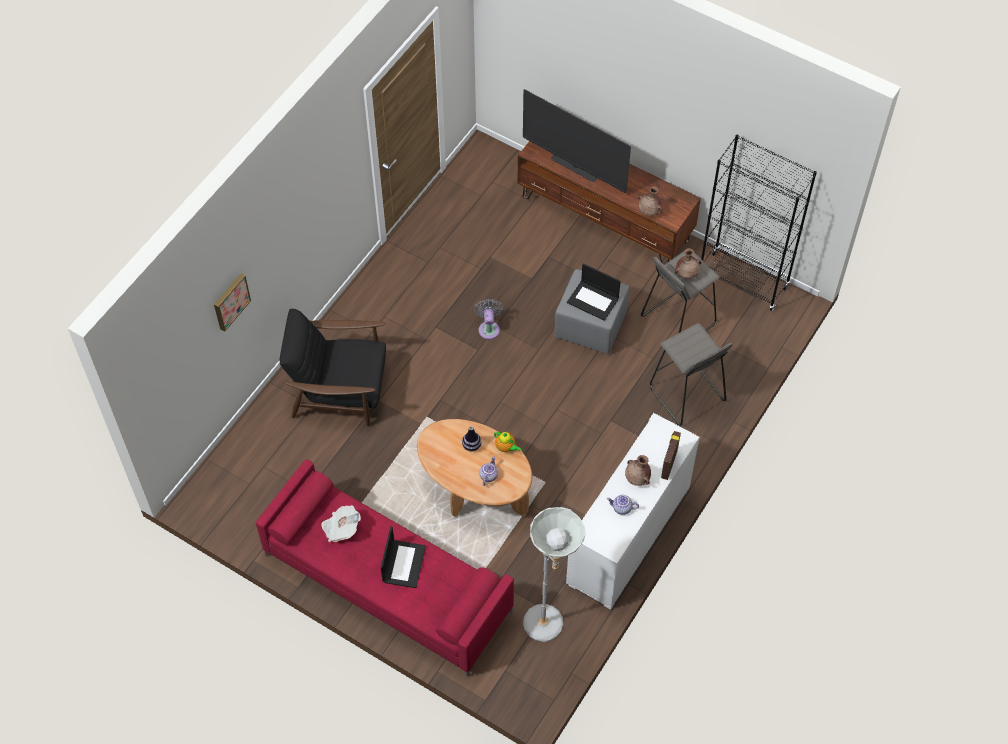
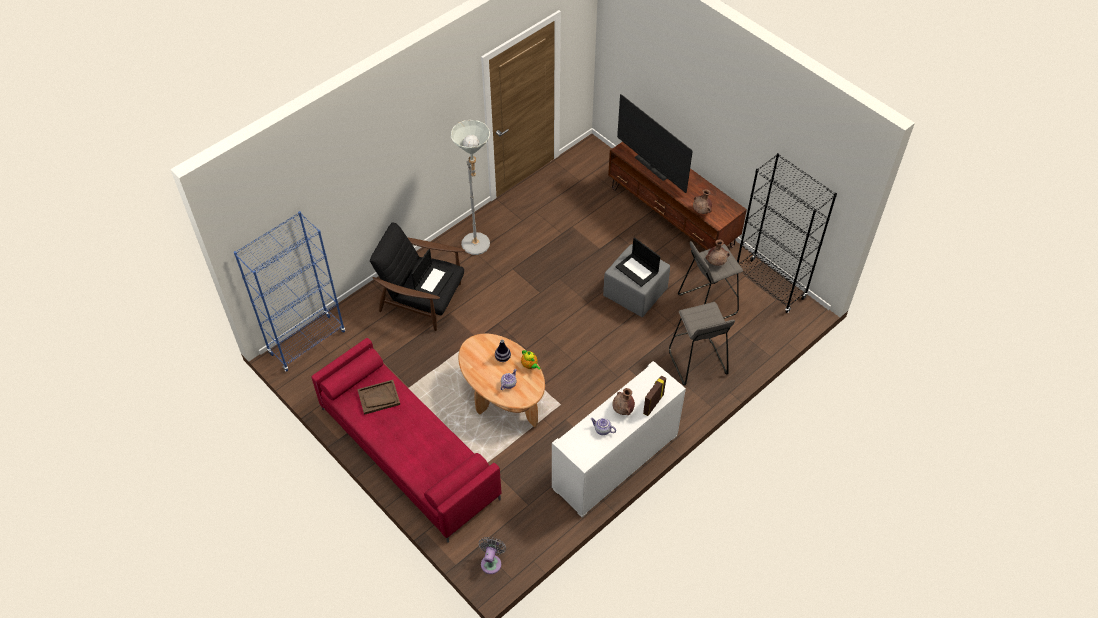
camera: 15 degrees right, 5 degrees down
picture [214,274,251,332] -> none
newspaper [321,505,361,542] -> brown tray [357,380,400,415]
laptop [381,526,426,588] -> laptop moved to [412,249,453,296]
grey fan [474,299,503,340] -> grey fan moved to [479,537,506,574]
grey floor lamp [523,507,585,642] -> grey floor lamp moved to [451,120,490,255]
none -> blue bookcase [234,211,345,372]

